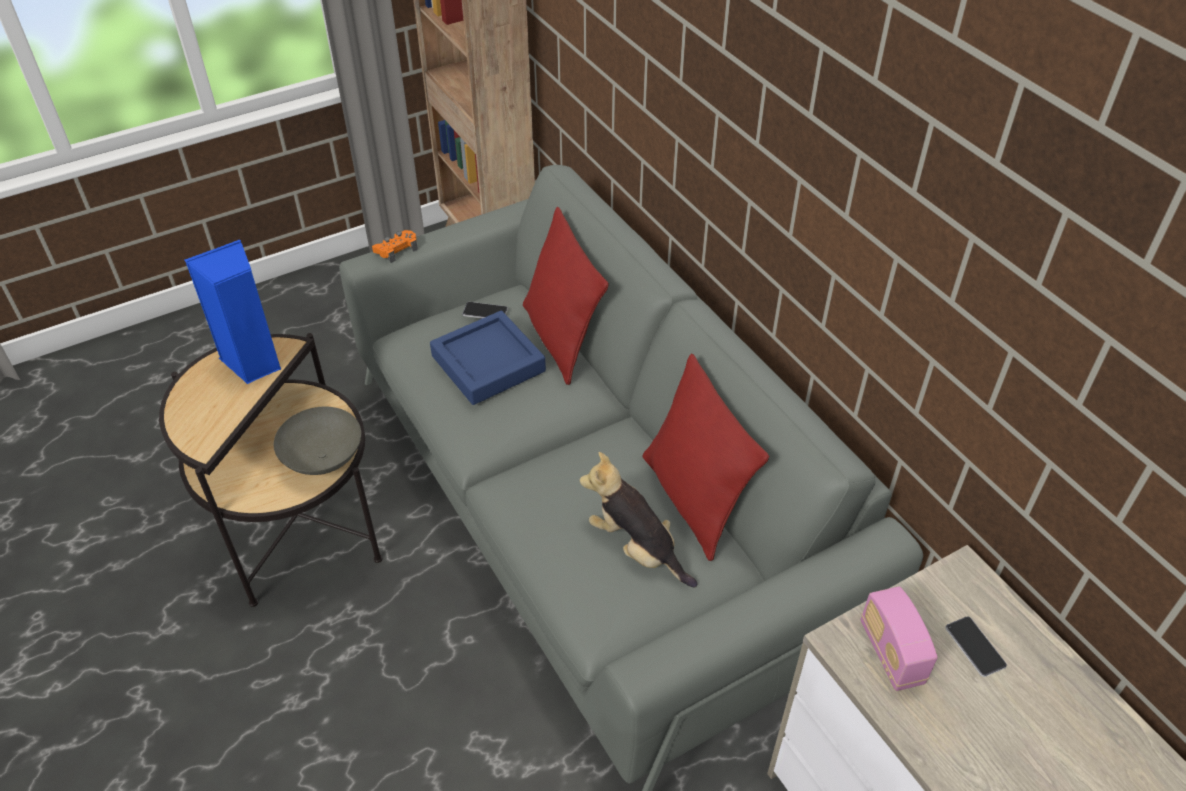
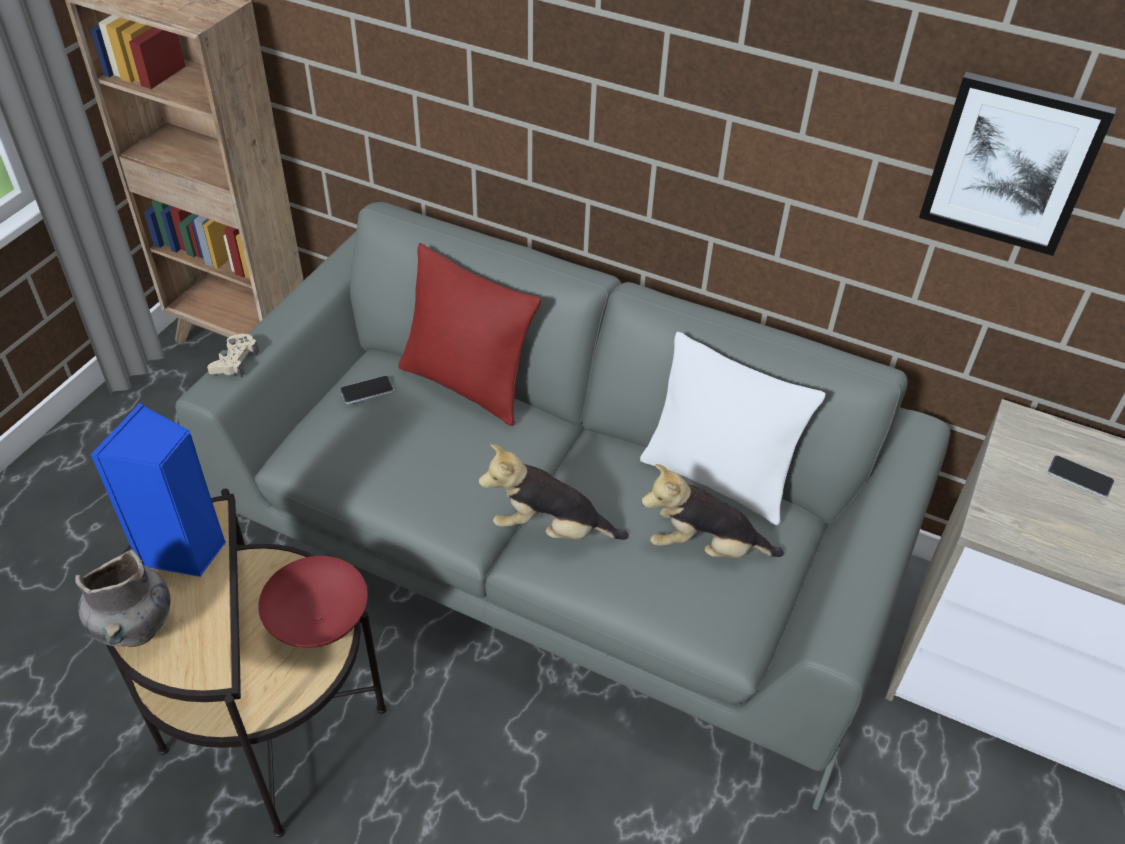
camera: 35 degrees left, 0 degrees up
grey bowl [274,406,361,475] -> red bowl [258,556,368,648]
orange game controller [372,230,418,263] -> beige game controller [207,333,259,378]
blue tray [430,310,546,405] -> none
red pillow [642,353,770,561] -> white pillow [640,331,826,525]
radio [861,587,938,691] -> none
none -> grey vase [75,549,170,647]
none -> plush toy [478,444,629,540]
none -> picture [919,72,1116,256]

